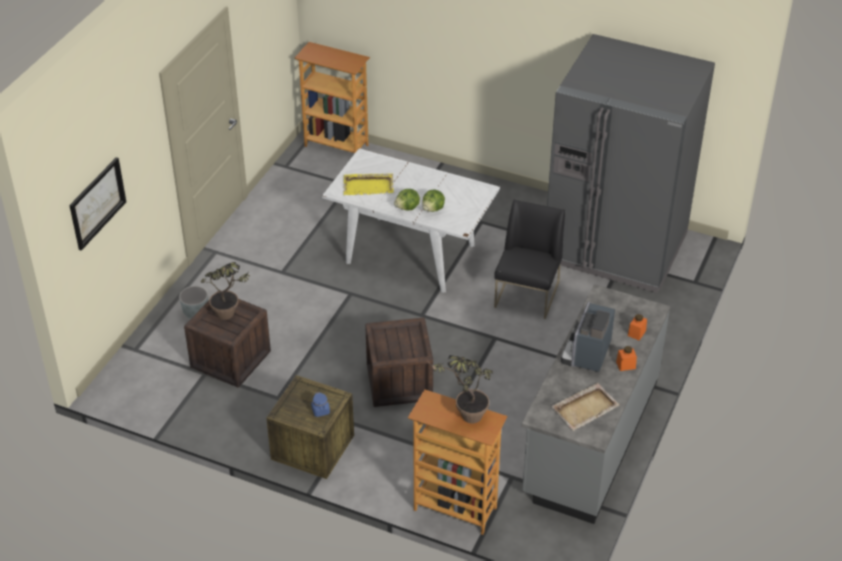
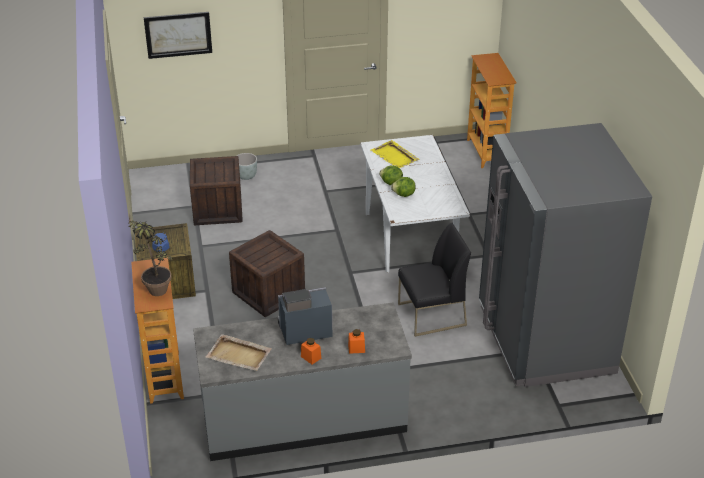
camera: 55 degrees right, 5 degrees down
potted plant [200,262,250,320] -> none

